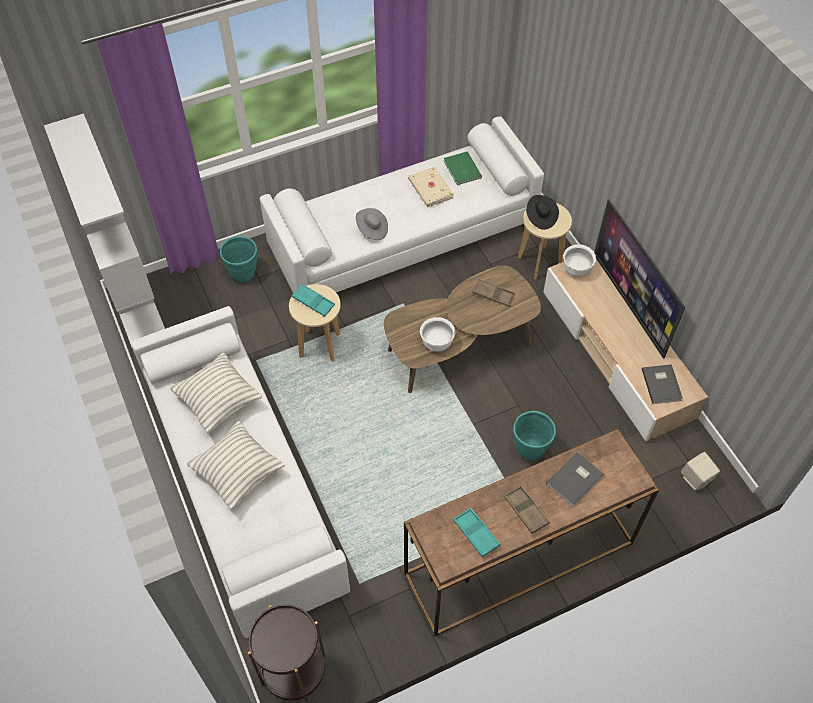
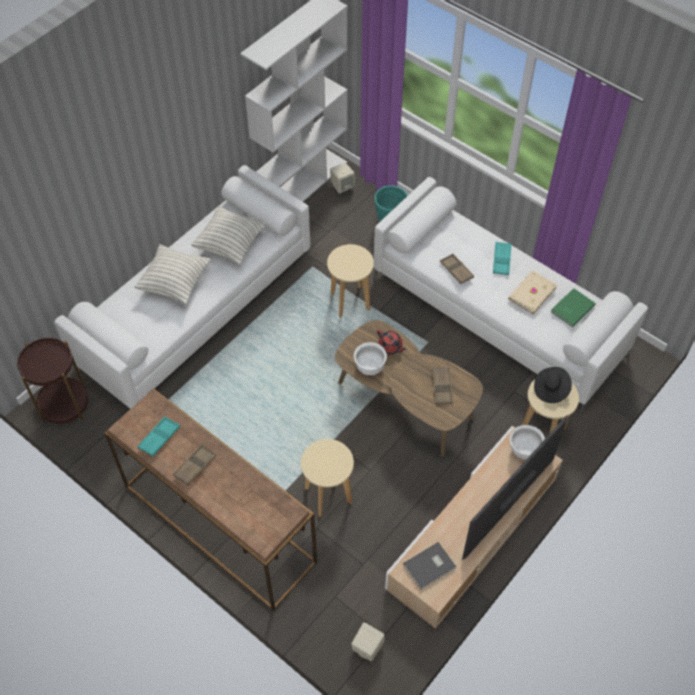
camera: 65 degrees right, 0 degrees up
turquoise tray [292,284,335,317] -> turquoise tray moved to [493,242,512,275]
grey hat [356,208,388,240] -> brown tray [440,254,474,284]
turquoise planter [513,411,556,460] -> beige stool [301,439,354,517]
grey book [546,452,604,507] -> none
none -> beige speaker [330,162,355,194]
none -> red teapot [377,329,407,354]

